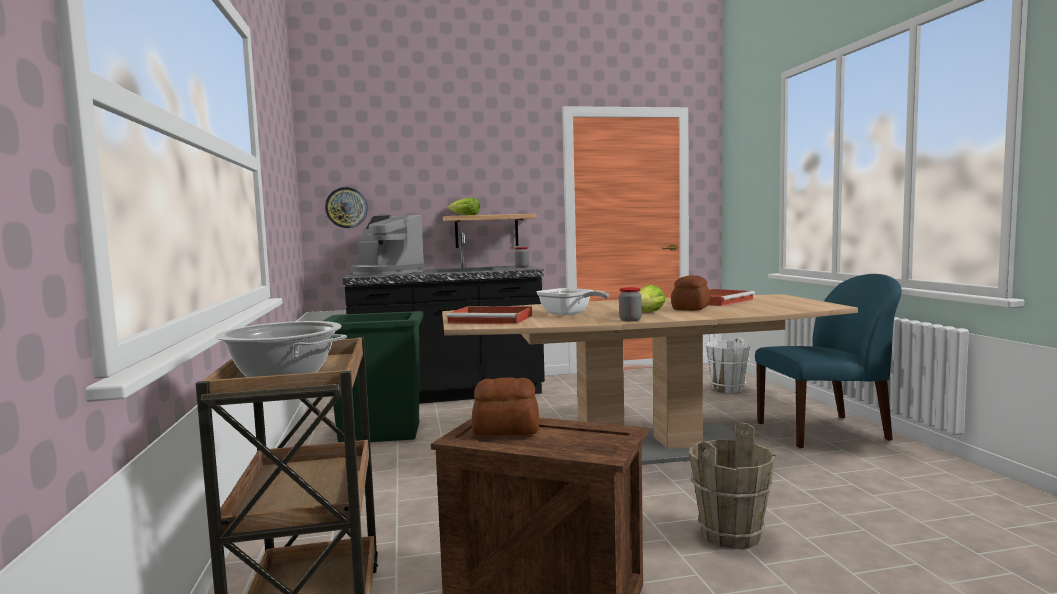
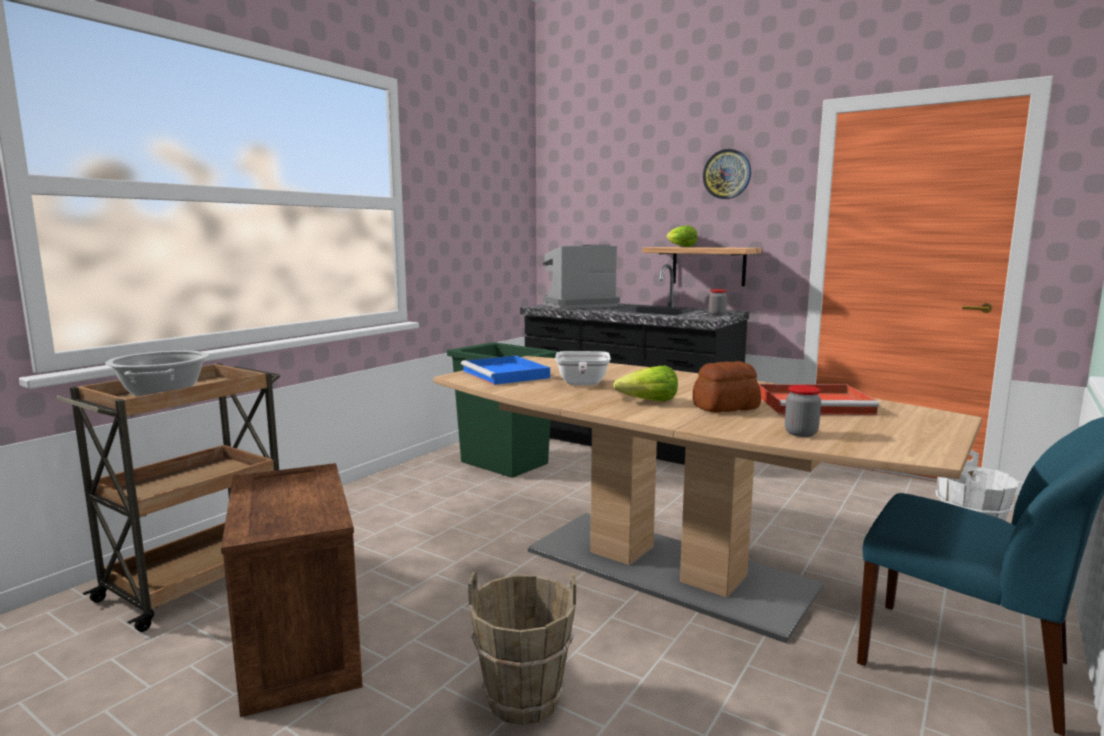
camera: 45 degrees right, 5 degrees up
wall clock [325,187,368,228] -> wall clock moved to [703,149,751,199]
coffee machine [350,215,425,276] -> coffee machine turned 75 degrees clockwise [542,245,620,309]
red tray [447,306,532,324] -> blue tray [461,356,550,385]
bread [472,378,539,436] -> none
jar [619,287,642,321] -> jar moved to [785,385,821,437]

